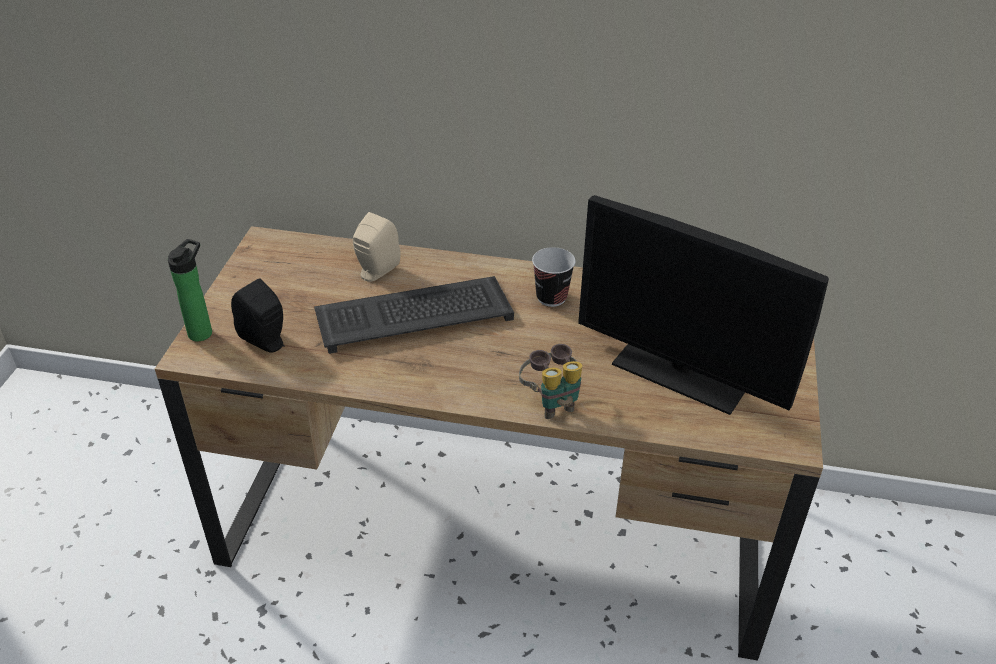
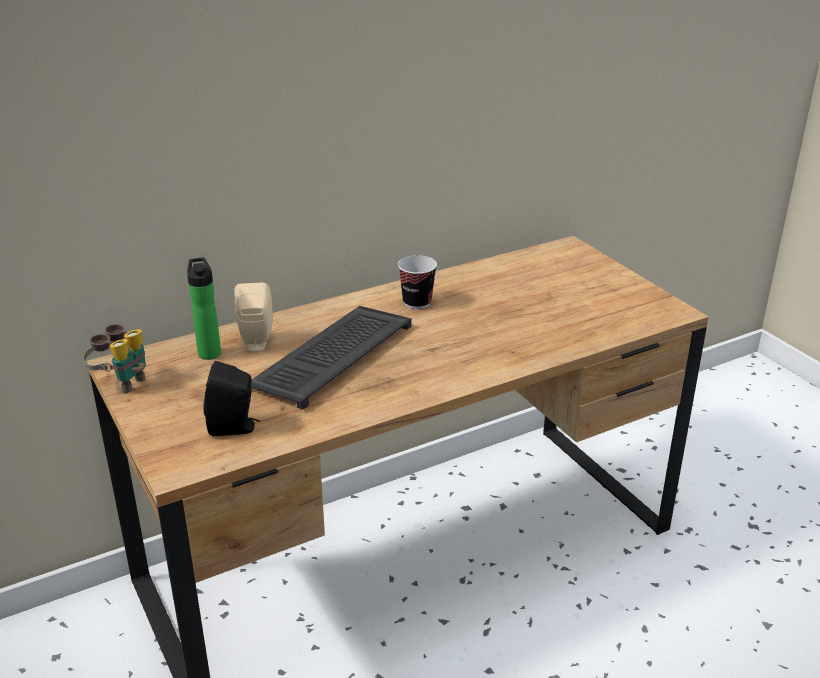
camera: 40 degrees left, 10 degrees down
bottle [168,239,212,341] -> bottle moved to [187,257,221,360]
binoculars [519,344,582,419] -> binoculars moved to [83,324,146,394]
monitor [578,195,829,415] -> none

